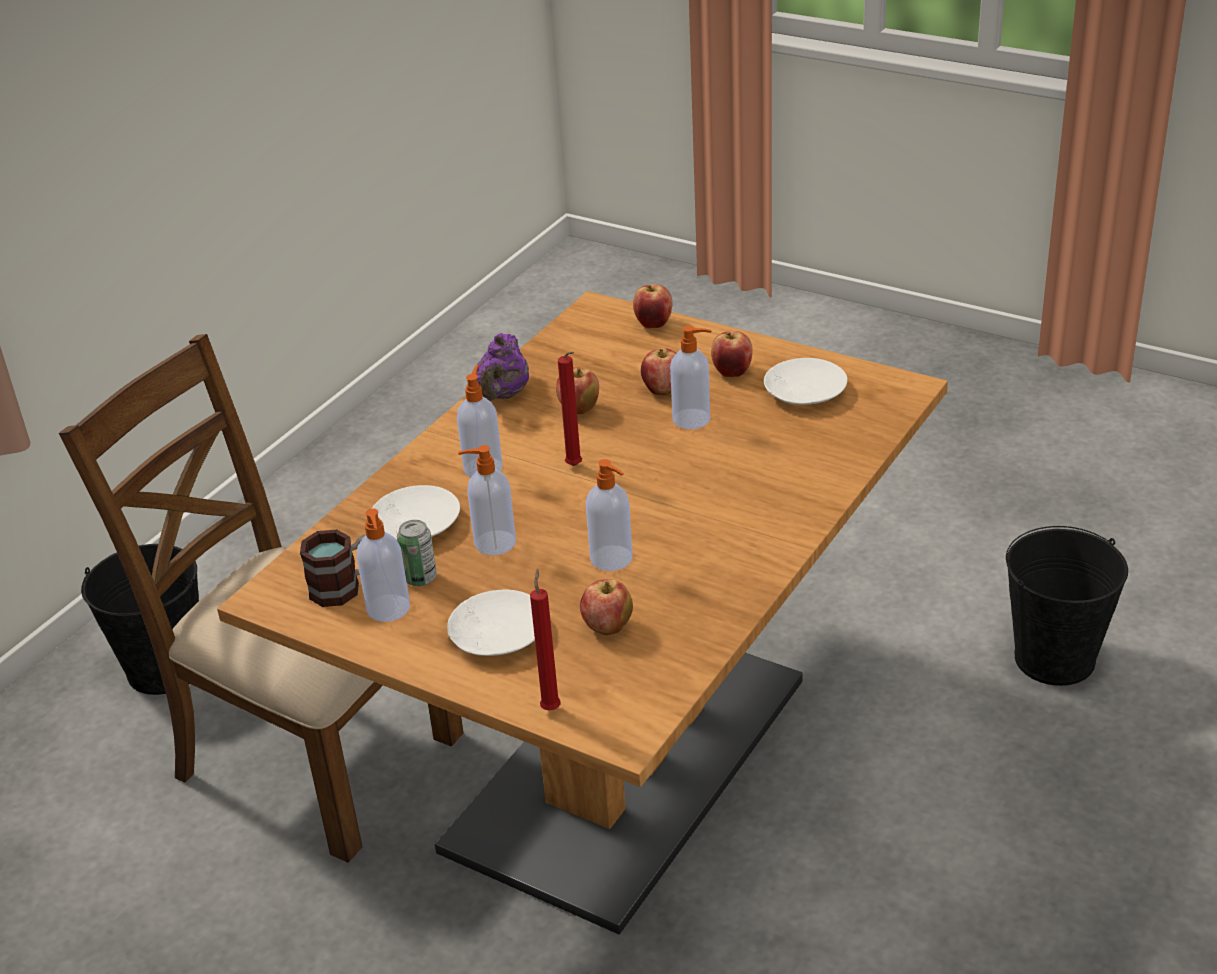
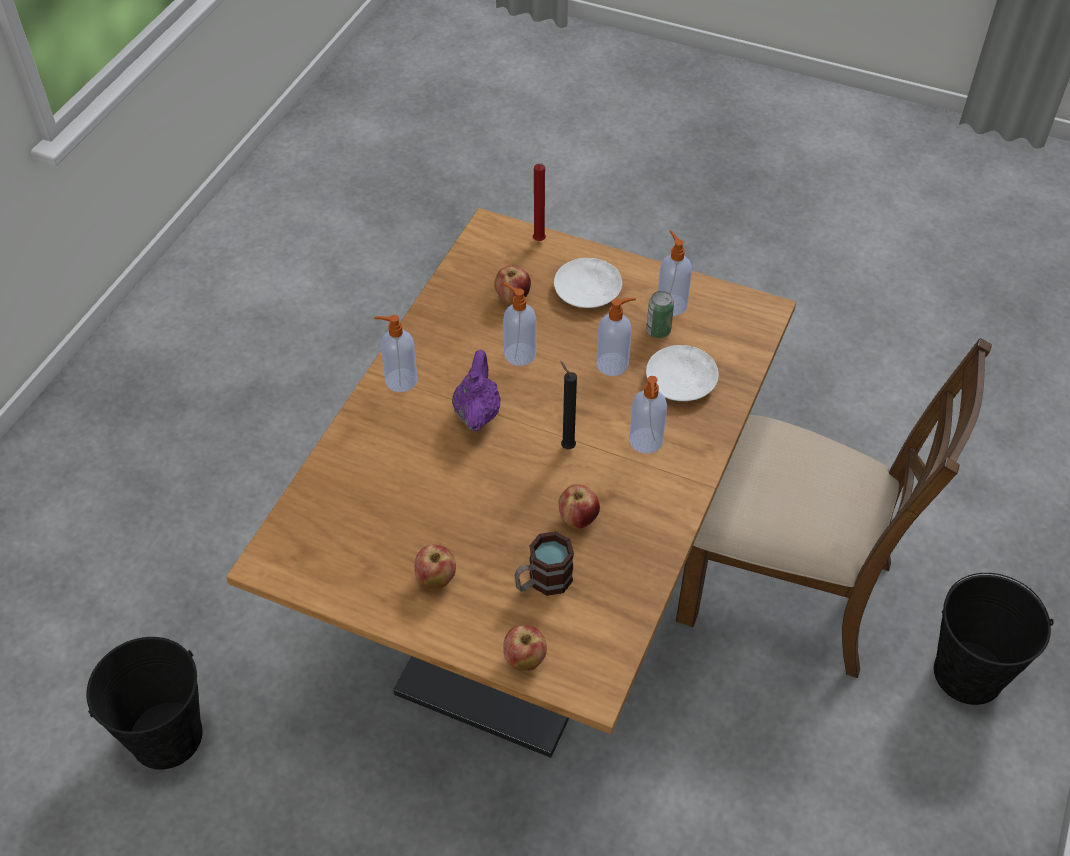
camera: 170 degrees right, 15 degrees up
mug [300,530,366,607] -> mug moved to [514,531,574,596]
purple teapot [476,333,529,401] -> purple teapot moved to [452,350,501,432]
red candle [558,352,582,466] -> black candle [561,361,577,449]
apple [641,348,676,395] -> none
soap dispenser [670,326,712,429] -> soap dispenser moved to [374,315,418,392]
white plate [764,358,847,405] -> none

